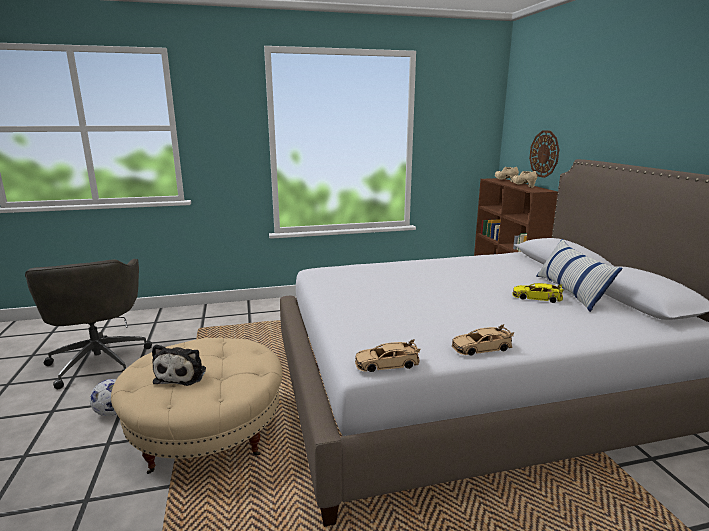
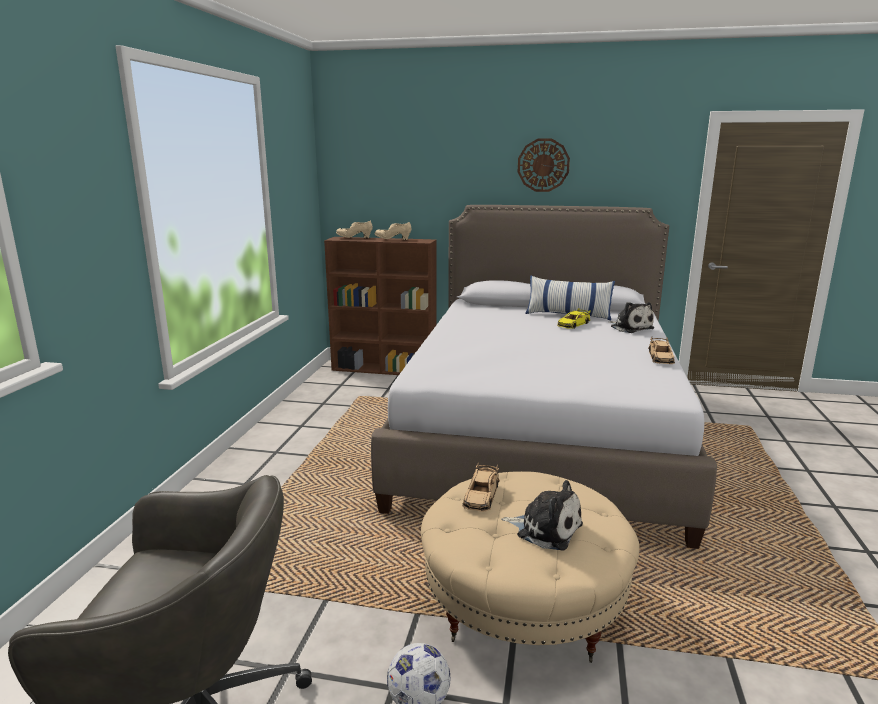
camera: 65 degrees left, 0 degrees up
beige toy car [355,339,420,372] -> beige toy car moved to [462,462,500,512]
wall clock [529,130,560,178] -> wall clock moved to [518,138,570,192]
none -> plush toy [609,302,654,333]

